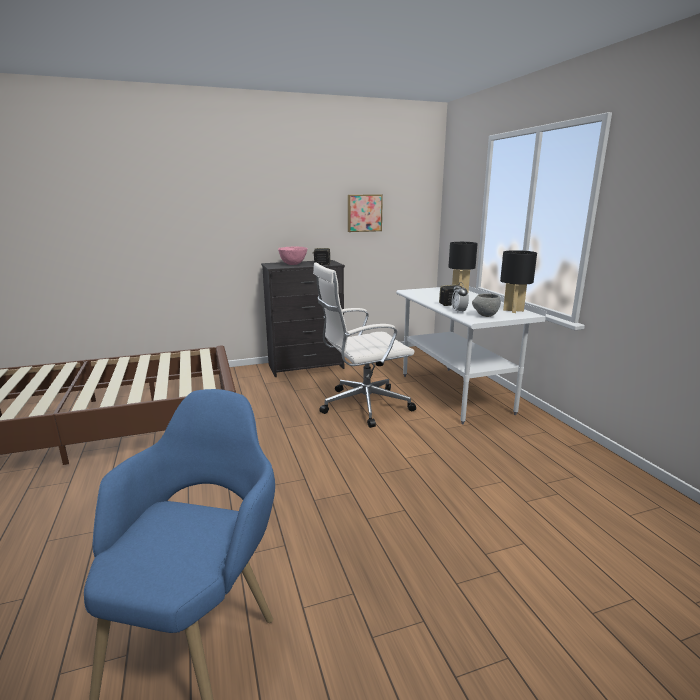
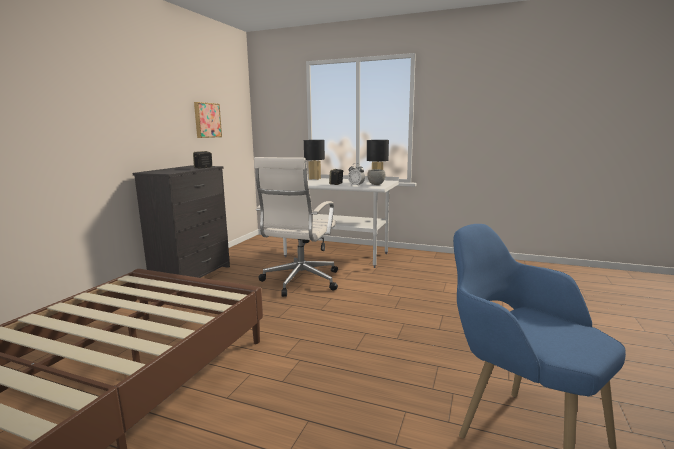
camera: 50 degrees left, 5 degrees down
pink bowl [278,247,307,265] -> none

